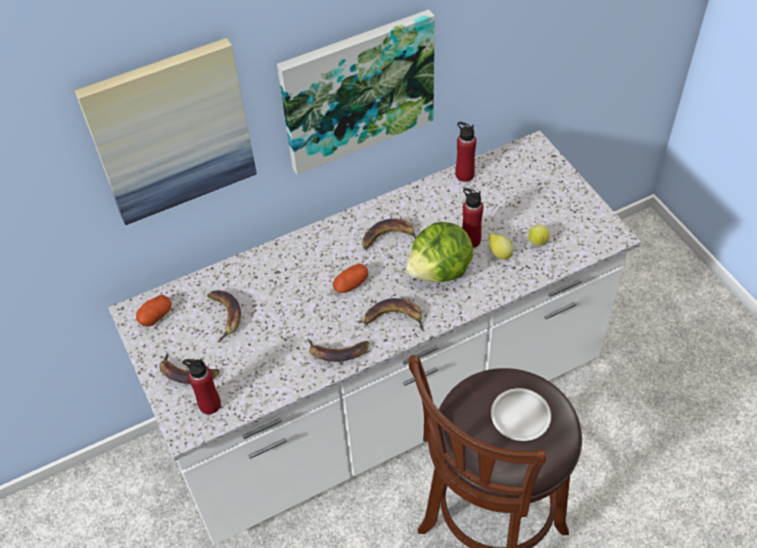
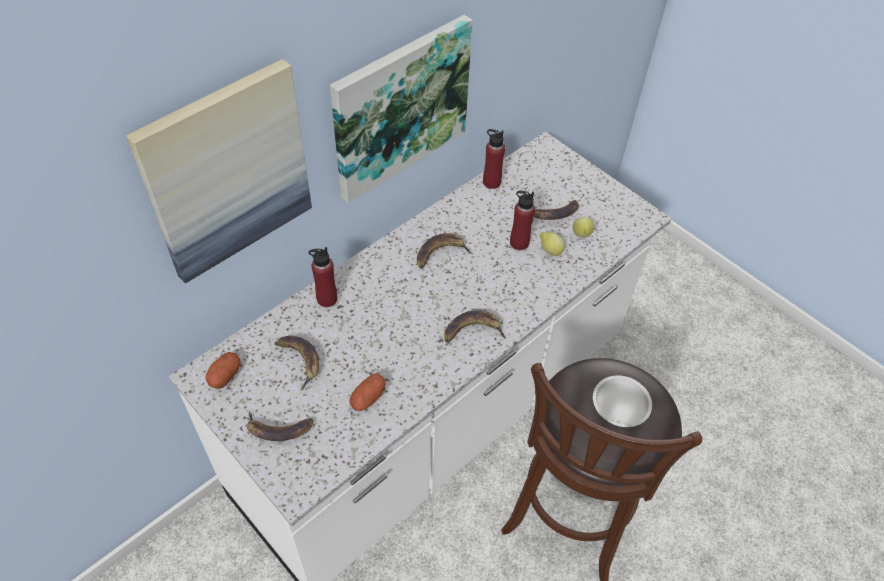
camera: 20 degrees left, 0 degrees up
red bottle [183,359,221,414] -> red bottle moved to [309,247,337,307]
banana [308,338,369,362] -> banana moved to [534,200,579,220]
potato [333,263,368,293] -> potato moved to [350,374,386,411]
lettuce [406,222,473,282] -> none

